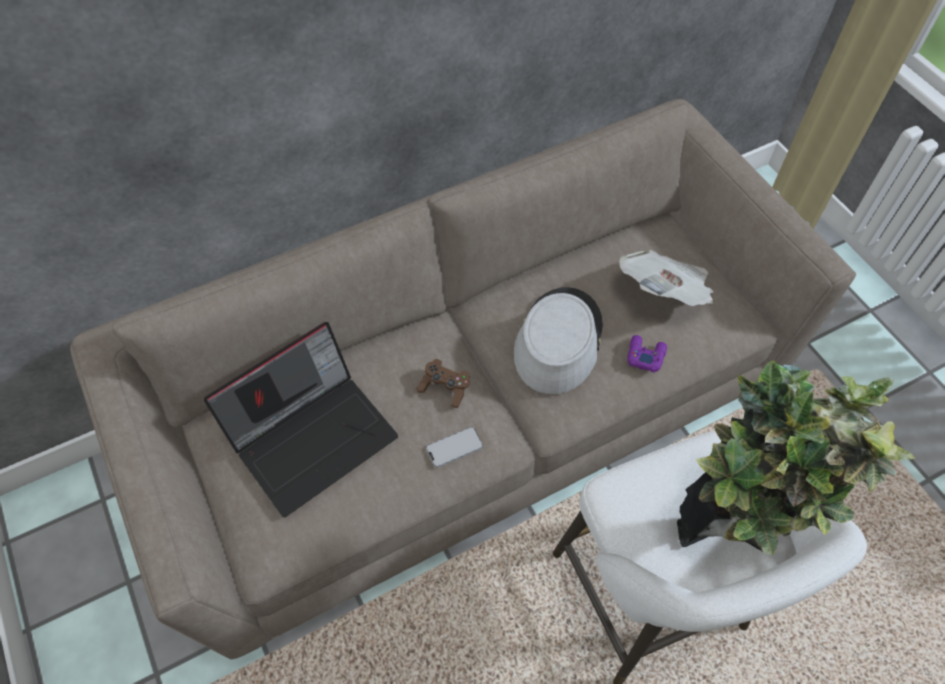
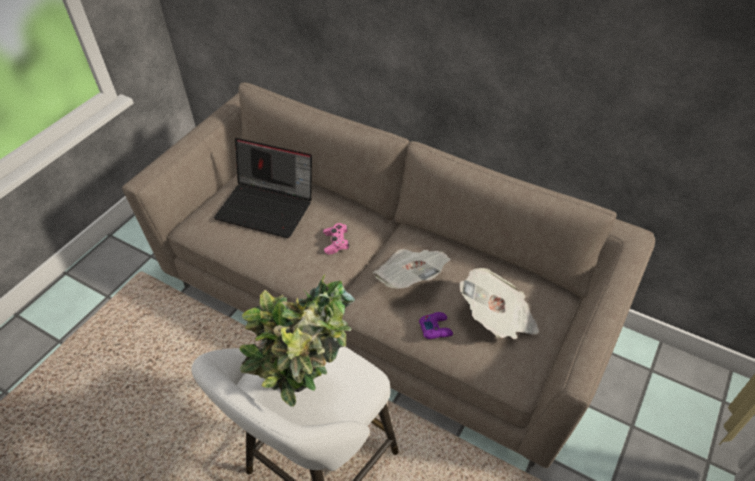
camera: 60 degrees right, 10 degrees down
brown game controller [417,359,470,408] -> pink game controller [323,223,349,255]
phone [426,427,483,468] -> none
grey hat [514,287,603,394] -> newspaper [372,249,450,289]

